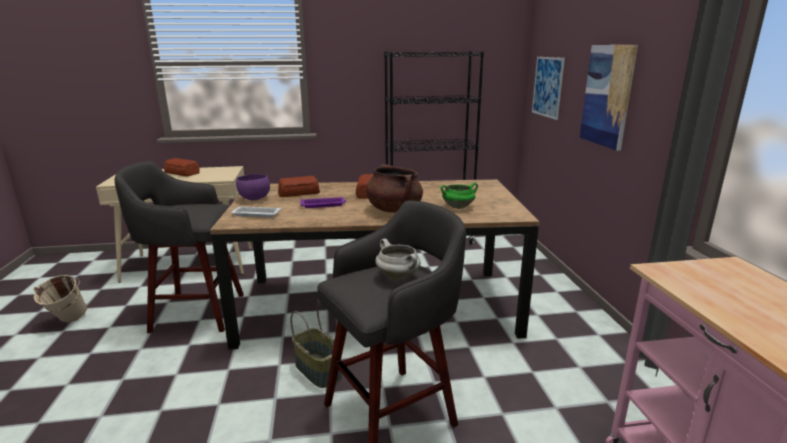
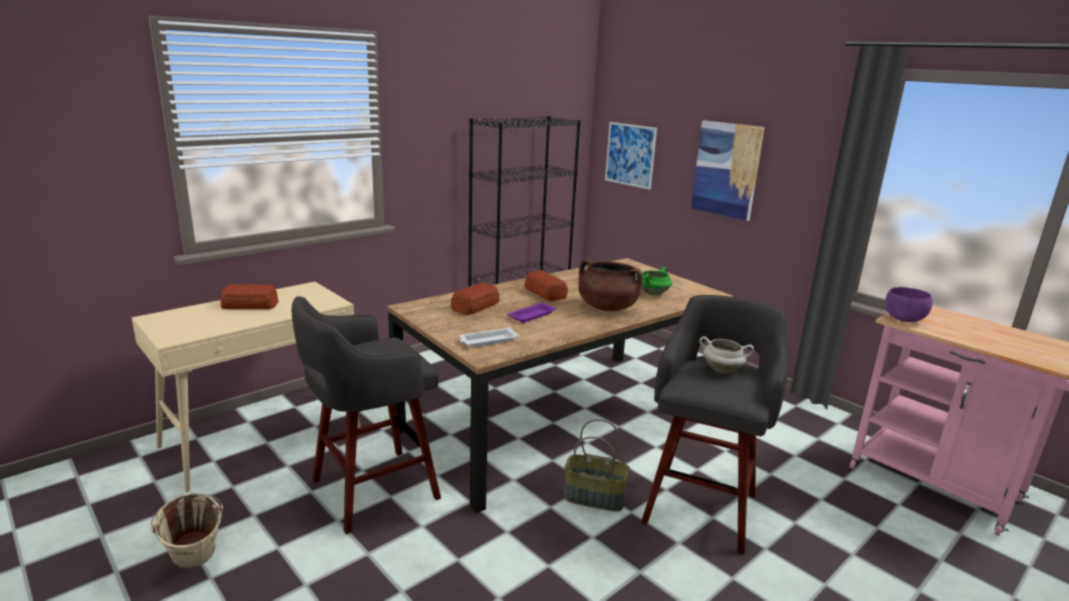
camera: 35 degrees left, 0 degrees up
purple bowl [236,174,270,201] -> purple bowl moved to [885,287,932,322]

